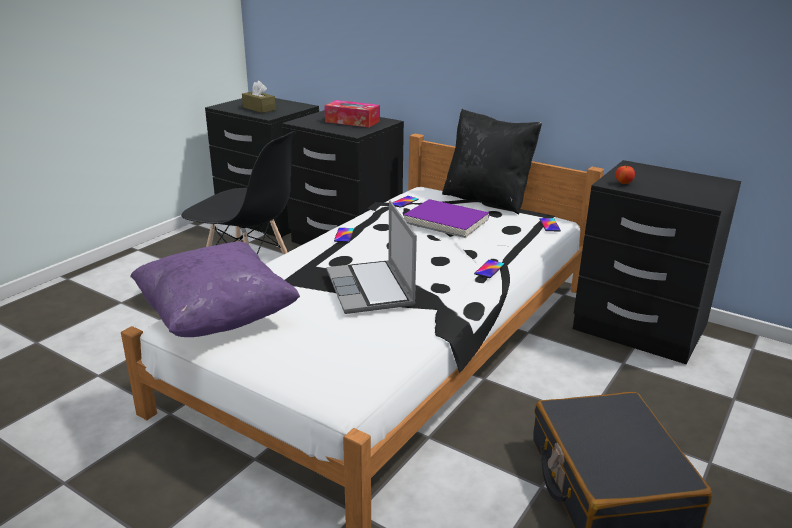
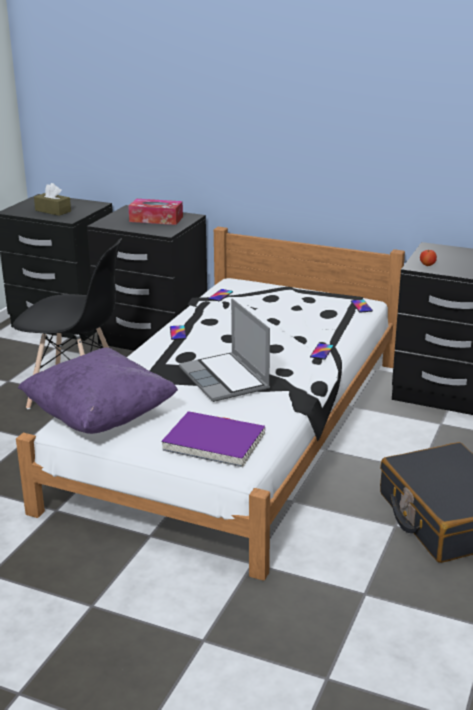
camera: 10 degrees left, 0 degrees up
purple book [403,199,489,238] -> purple book moved to [161,411,265,467]
black pillow [442,109,542,214] -> none

